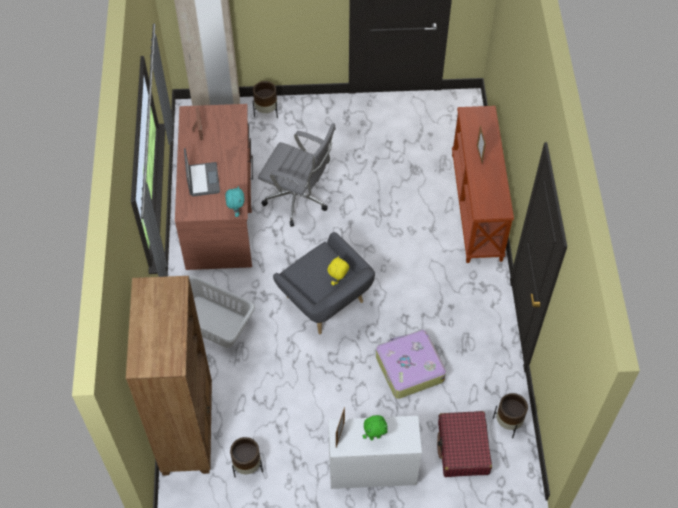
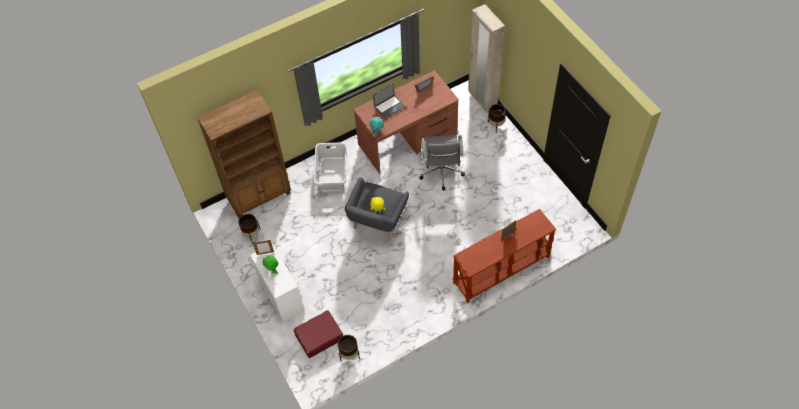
camera: 65 degrees right, 0 degrees up
suitcase [376,329,446,399] -> none

